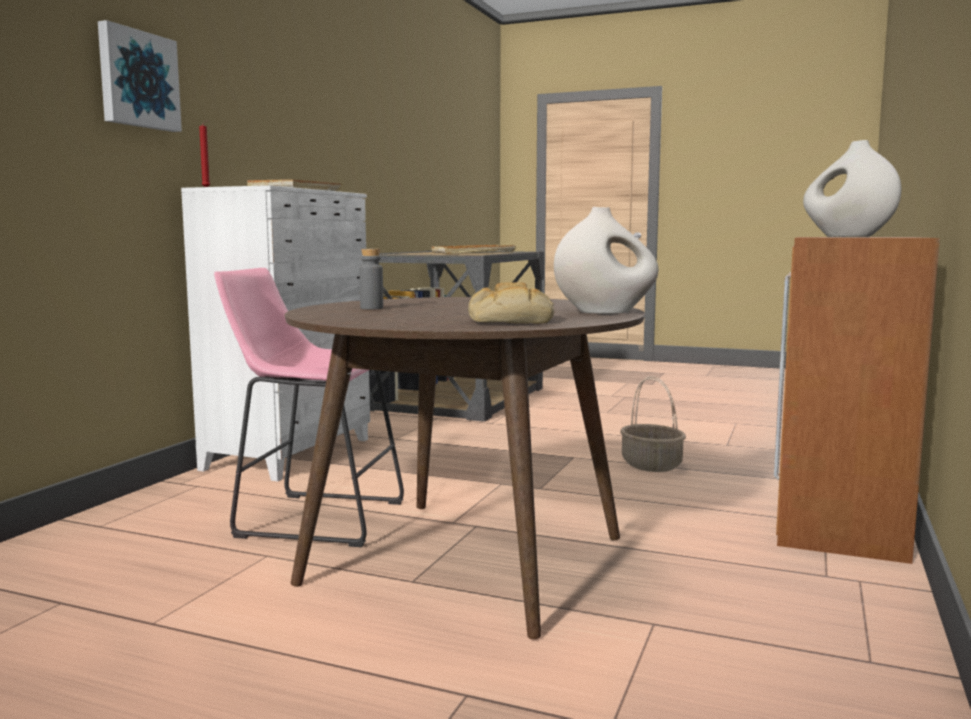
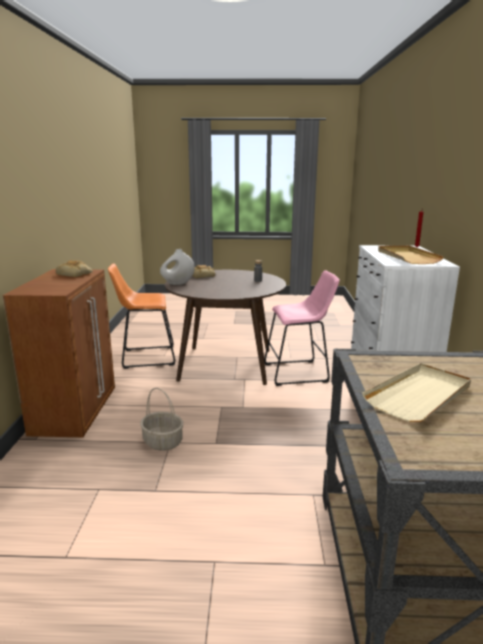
camera: 160 degrees right, 10 degrees up
picture [98,20,182,132] -> none
white vase [803,140,901,237] -> bread [56,260,93,277]
none -> orange stool [108,263,175,369]

